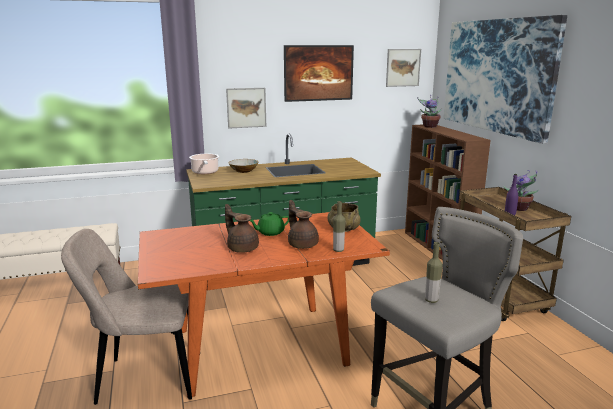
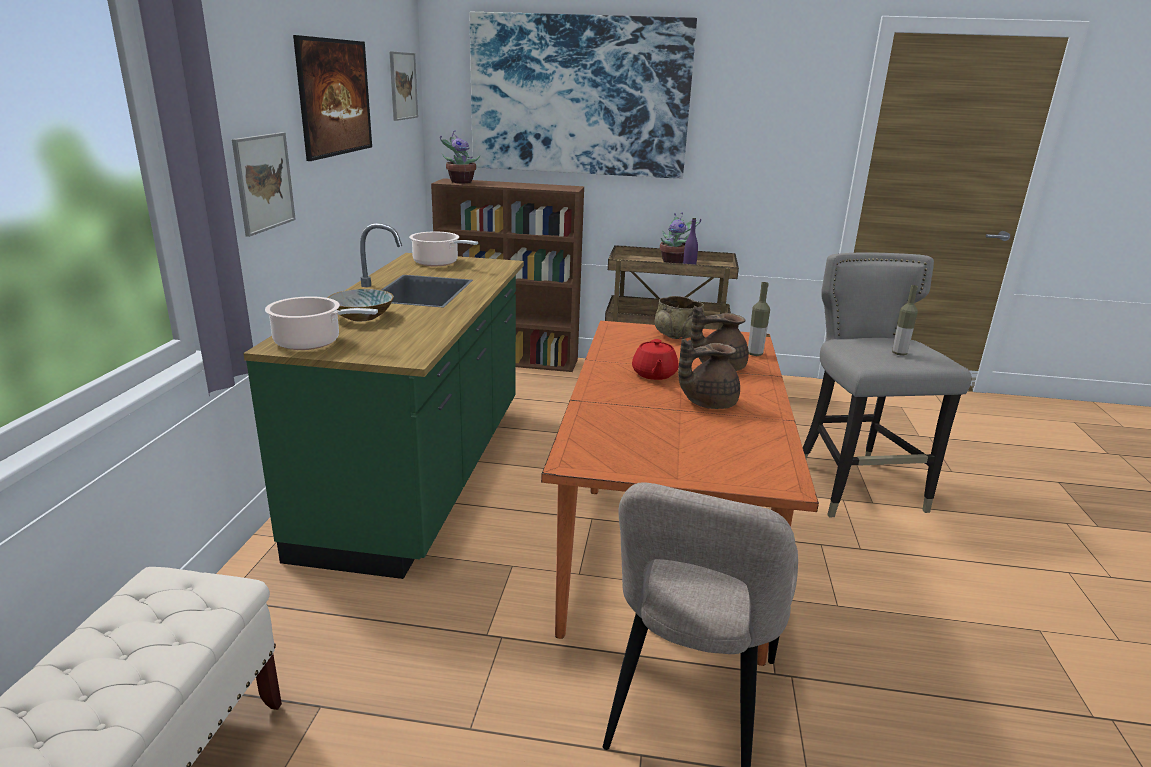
camera: 65 degrees left, 5 degrees up
green teapot [250,212,289,236] -> red teapot [632,339,678,380]
none -> cooking pot [409,232,478,266]

